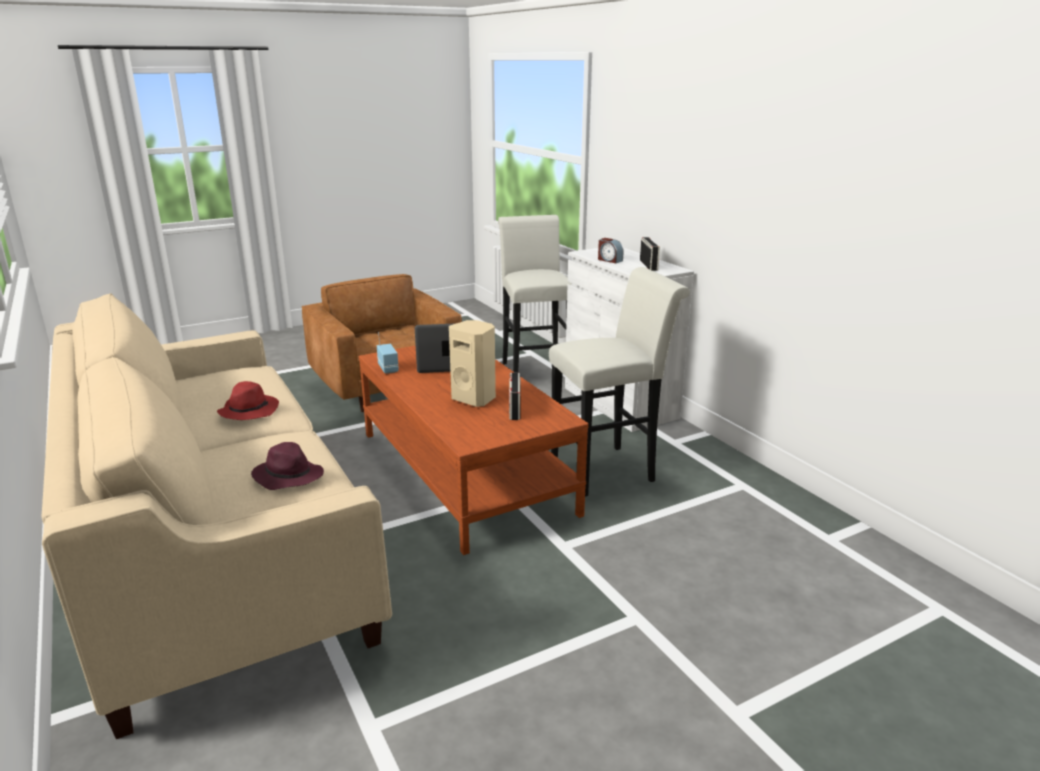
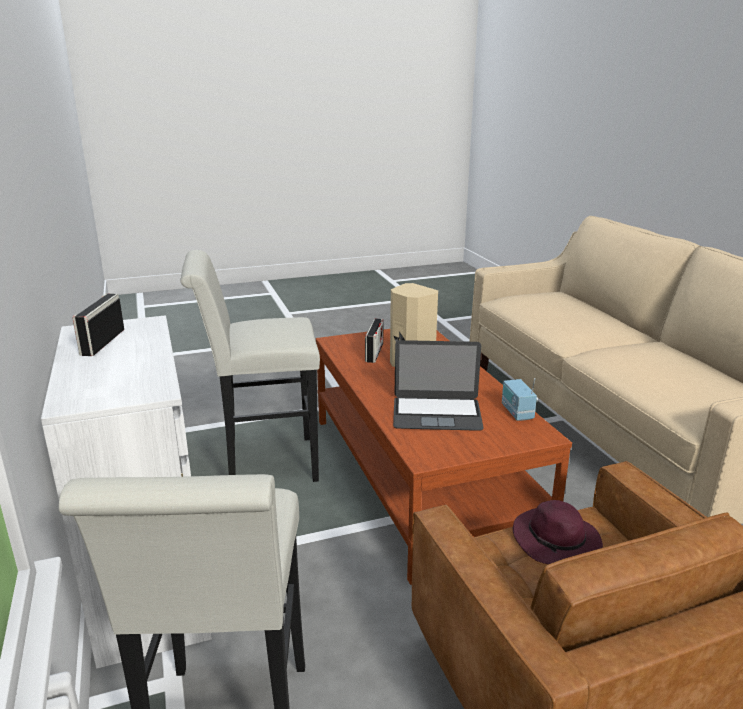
camera: 170 degrees left, 0 degrees up
red hat [217,381,279,420] -> none
purple hat [251,442,324,490] -> purple hat moved to [513,500,603,564]
alarm clock [598,238,624,263] -> none

